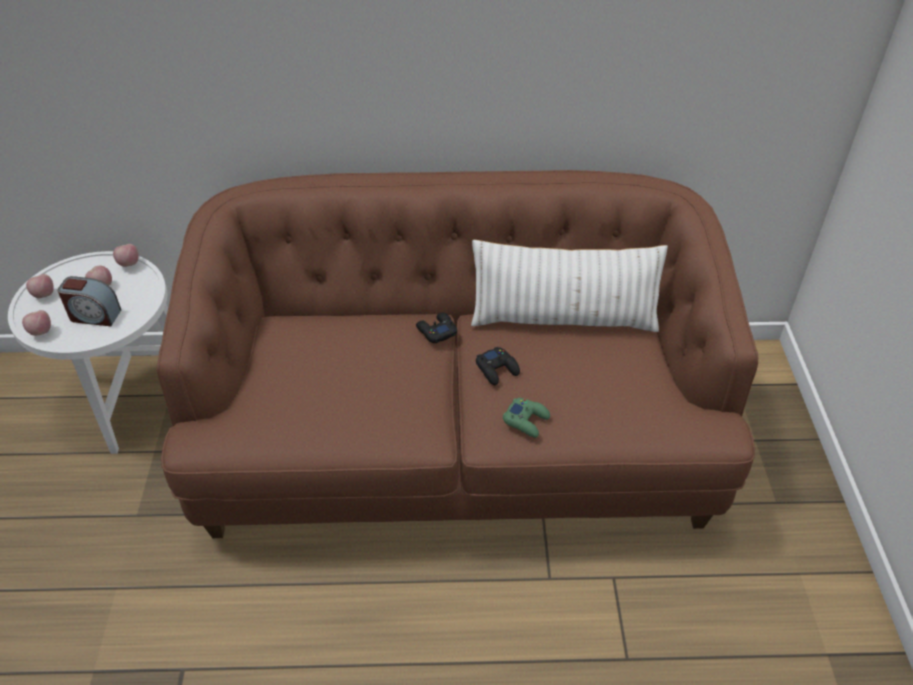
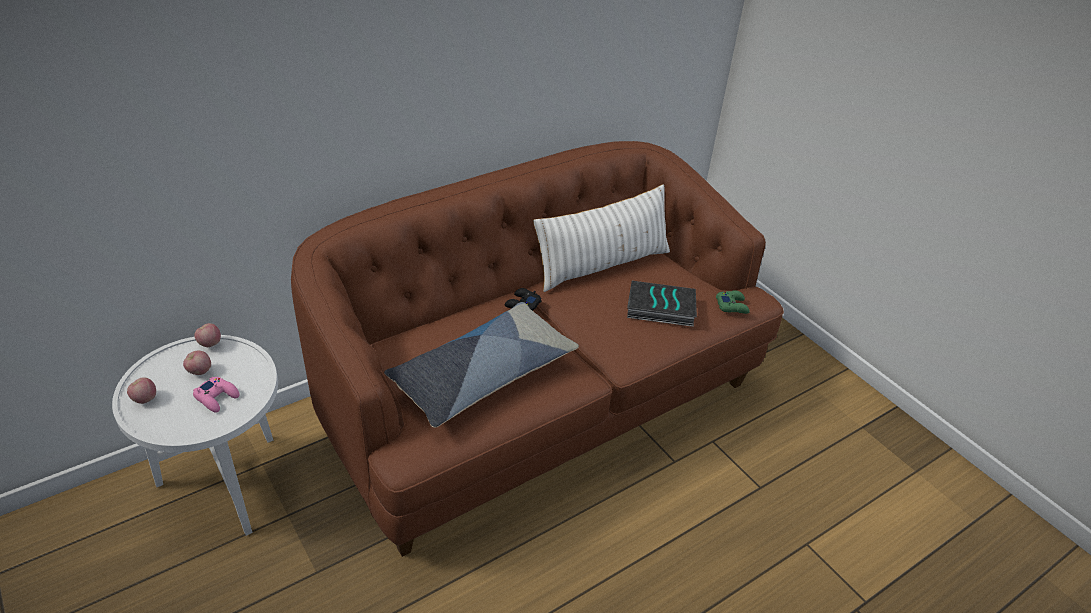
camera: 35 degrees left, 5 degrees down
apple [22,310,51,336] -> none
alarm clock [57,276,121,326] -> pink game controller [193,377,239,413]
black game controller [476,347,520,385] -> none
green game controller [503,398,550,438] -> green game controller moved to [716,290,750,314]
none -> pillow [384,302,579,428]
none -> book [627,281,697,327]

